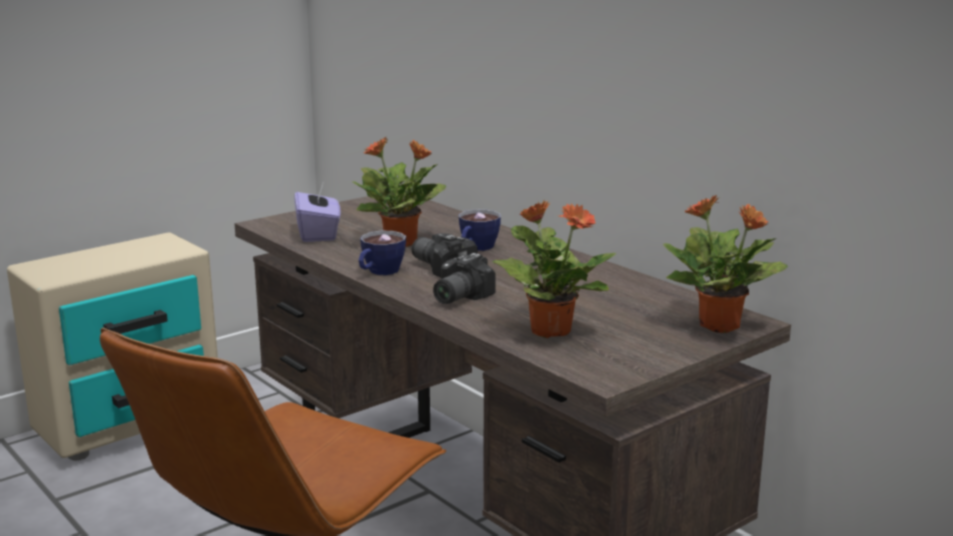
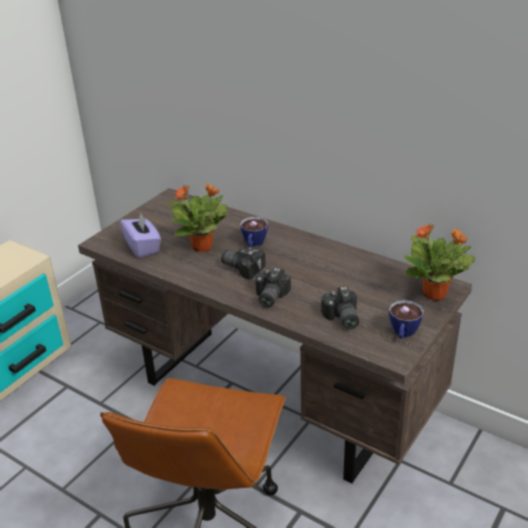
camera: 15 degrees left, 15 degrees up
cup [359,231,406,275] -> cup moved to [389,300,424,339]
potted plant [493,200,617,338] -> camera [321,286,359,329]

